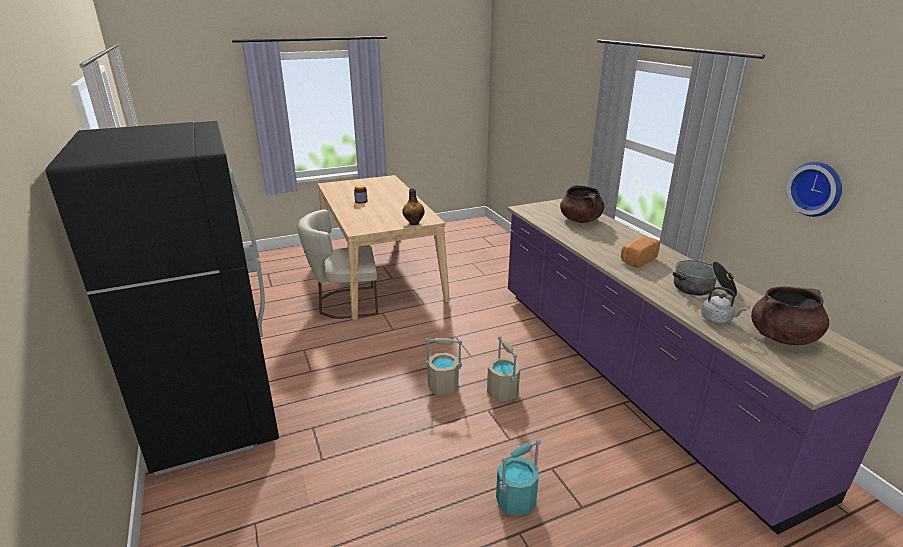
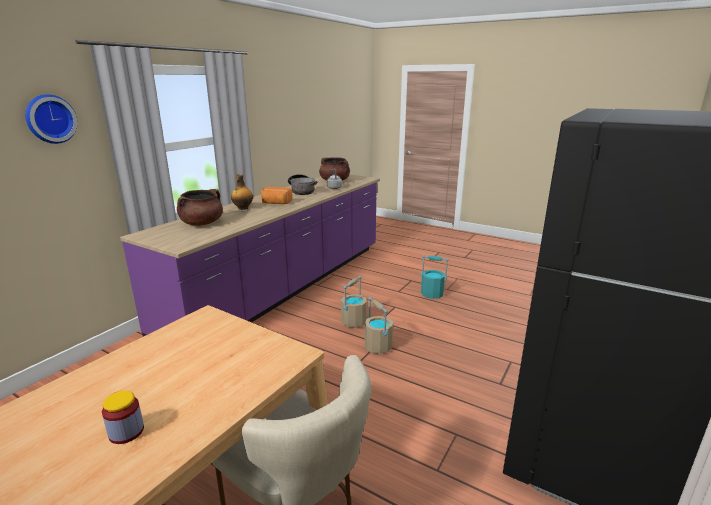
camera: 125 degrees left, 5 degrees down
bottle [402,188,425,225] -> bottle moved to [231,174,253,210]
wall clock [787,162,842,217] -> wall clock moved to [25,94,78,144]

